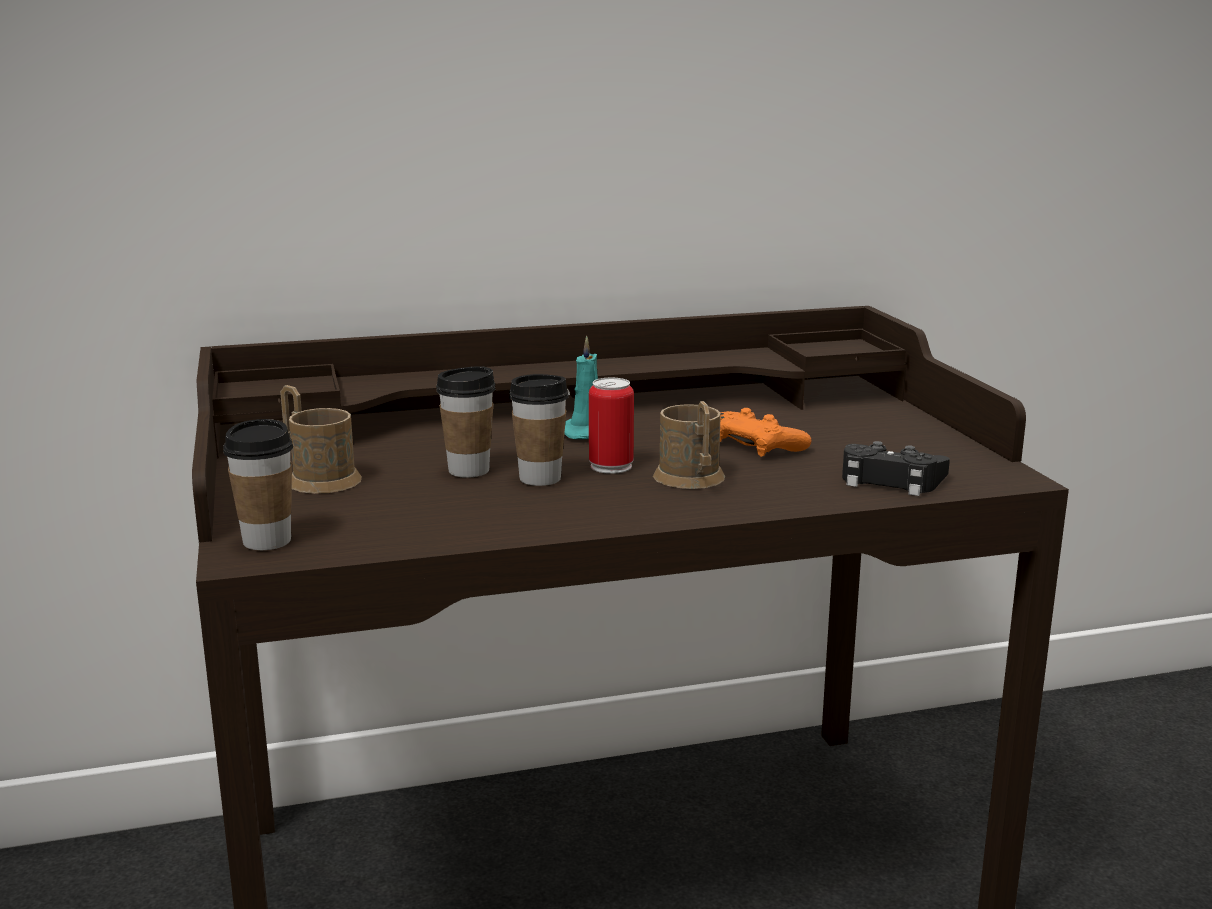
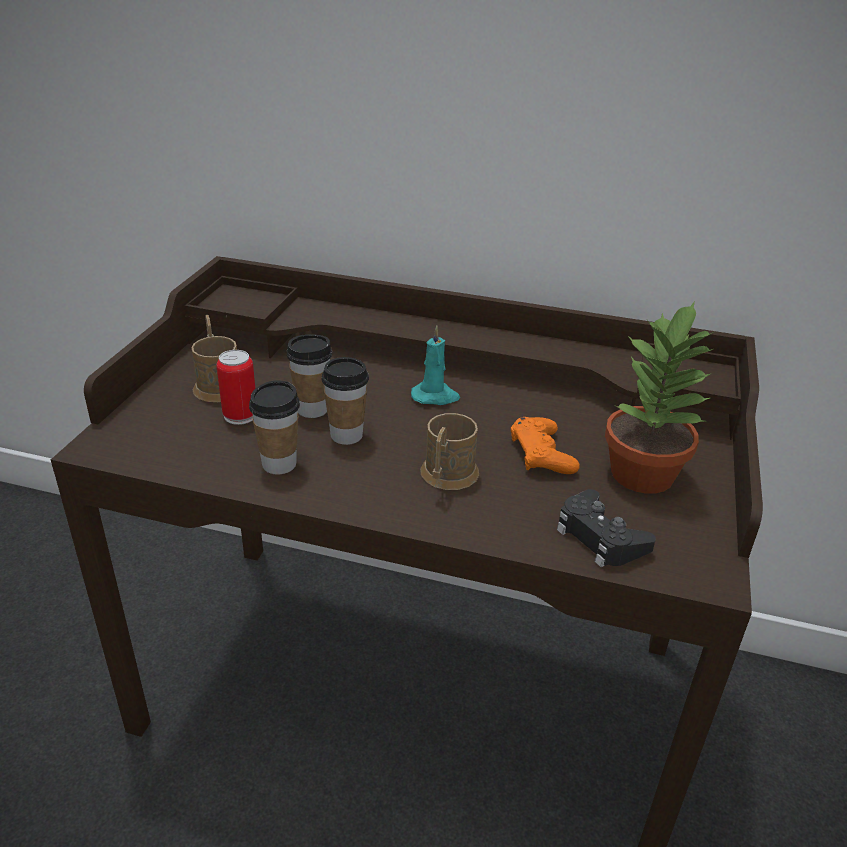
camera: 30 degrees right, 15 degrees up
cup [223,419,293,550] -> cup moved to [249,380,300,475]
can [589,378,634,474] -> can moved to [216,350,255,425]
none -> potted plant [605,301,713,494]

